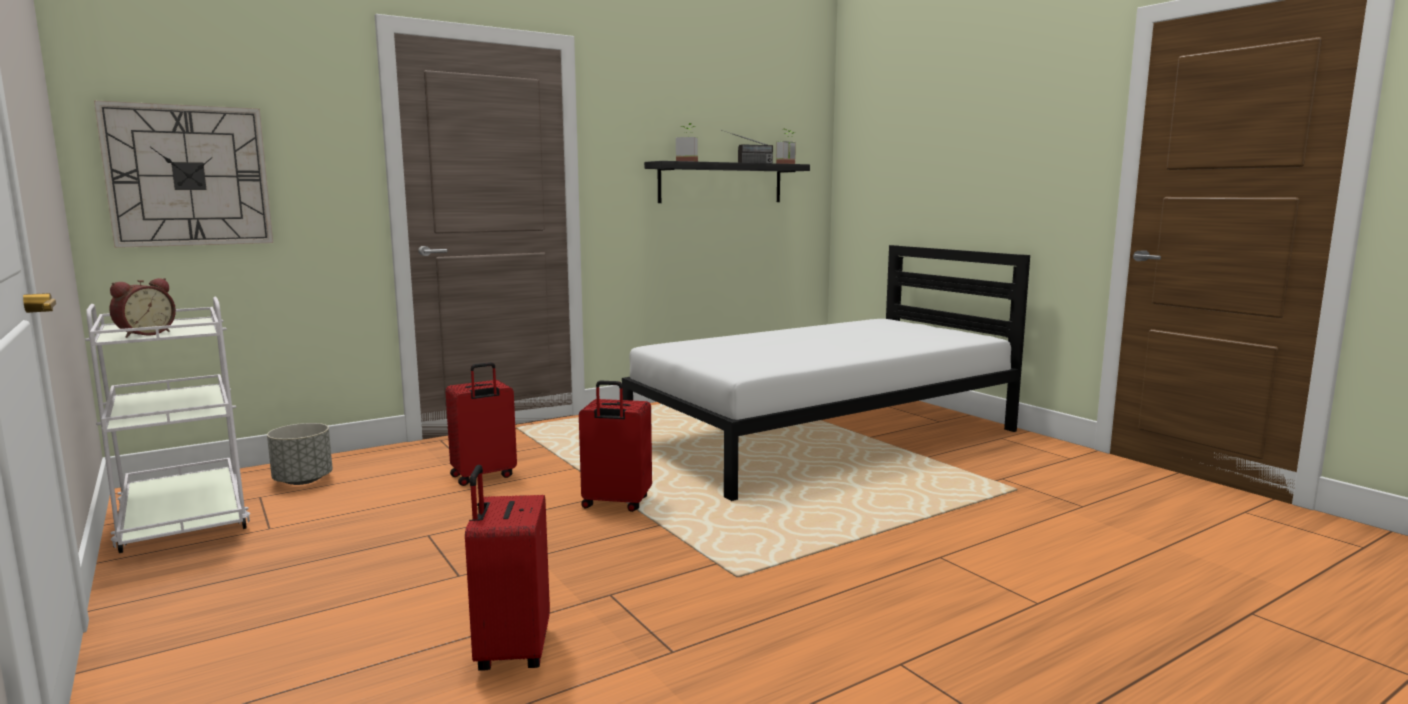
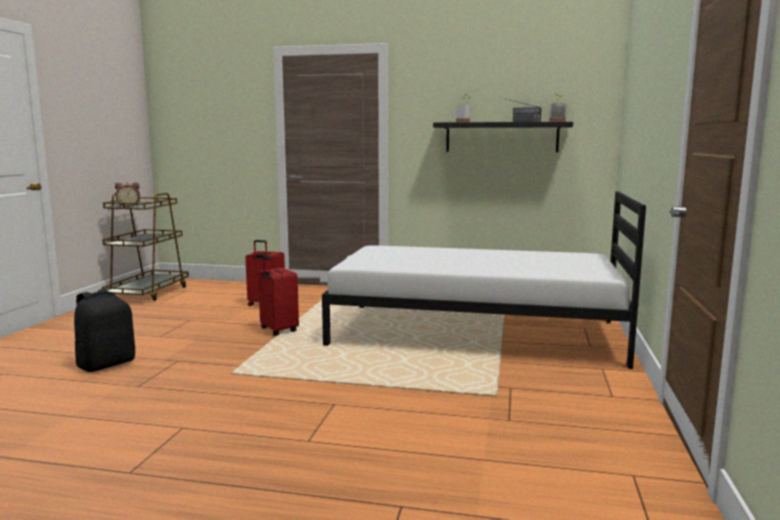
camera: 45 degrees right, 0 degrees up
white cart [85,297,250,553] -> brown cart [102,193,189,301]
wall clock [94,101,273,248] -> none
grey planter [267,423,333,485] -> none
red suitcase [465,465,550,671] -> black backpack [74,289,135,372]

